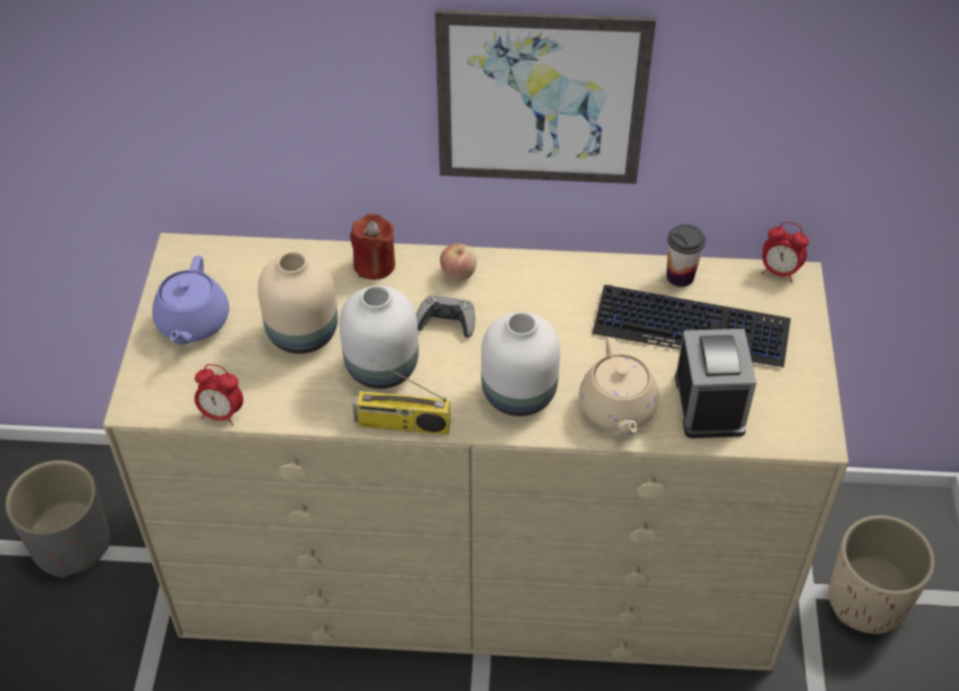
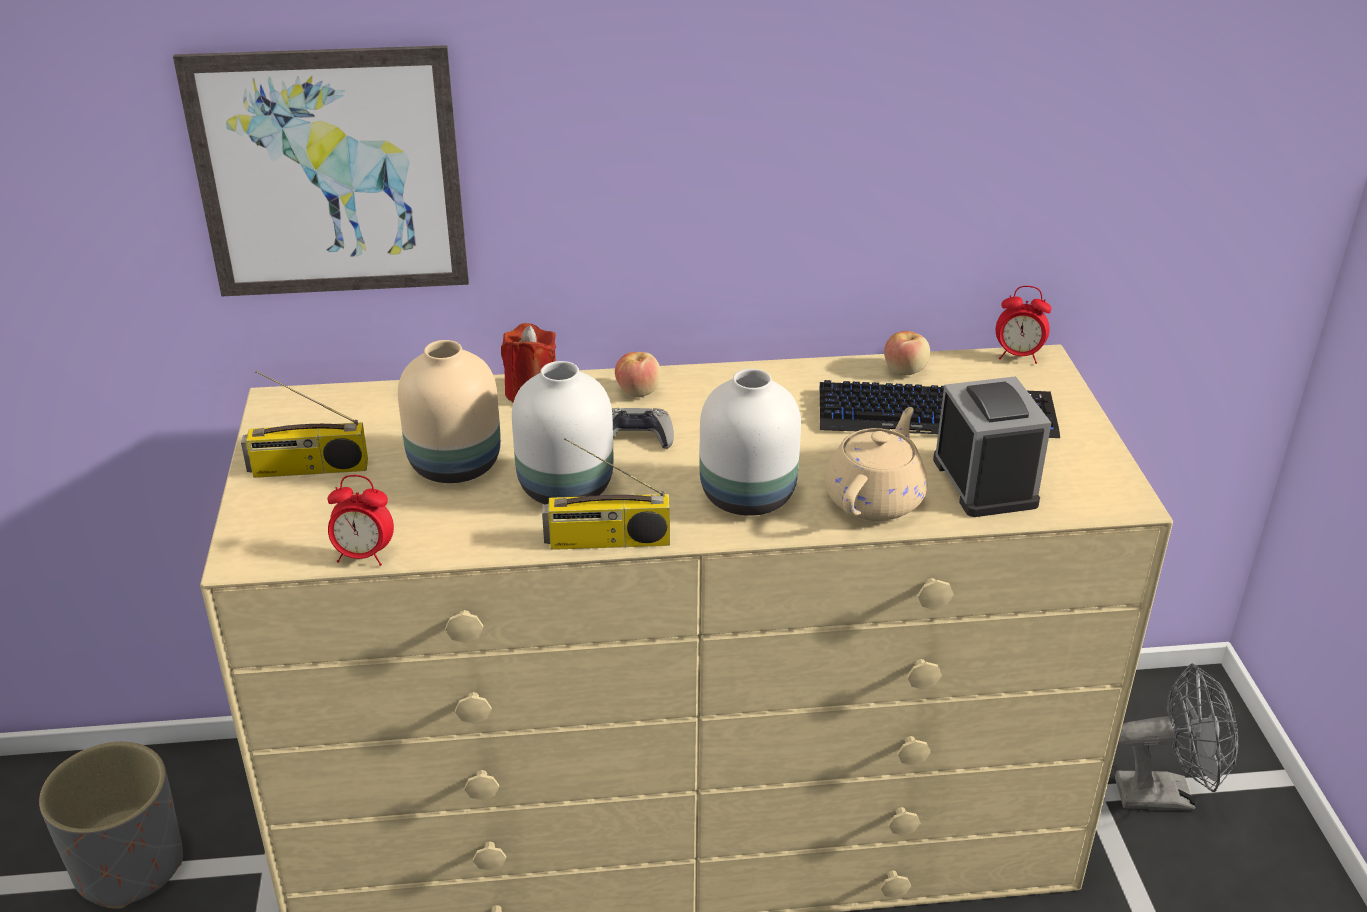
camera: 10 degrees left, 15 degrees down
purple teapot [152,255,229,345] -> radio [241,370,368,478]
picture [435,9,656,184] -> picture moved to [173,45,469,296]
beige teapot [579,337,659,435] -> beige teapot turned 135 degrees counterclockwise [825,407,927,521]
cup [667,224,706,287] -> apple [884,331,930,375]
beige planter [828,515,935,634] -> grey fan [1115,663,1238,811]

